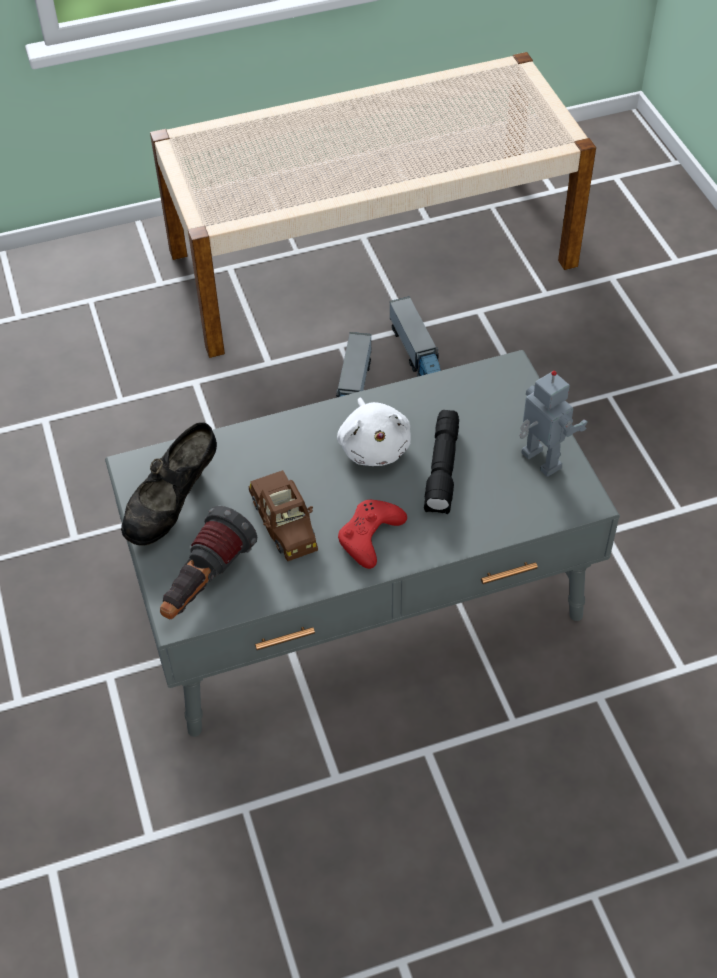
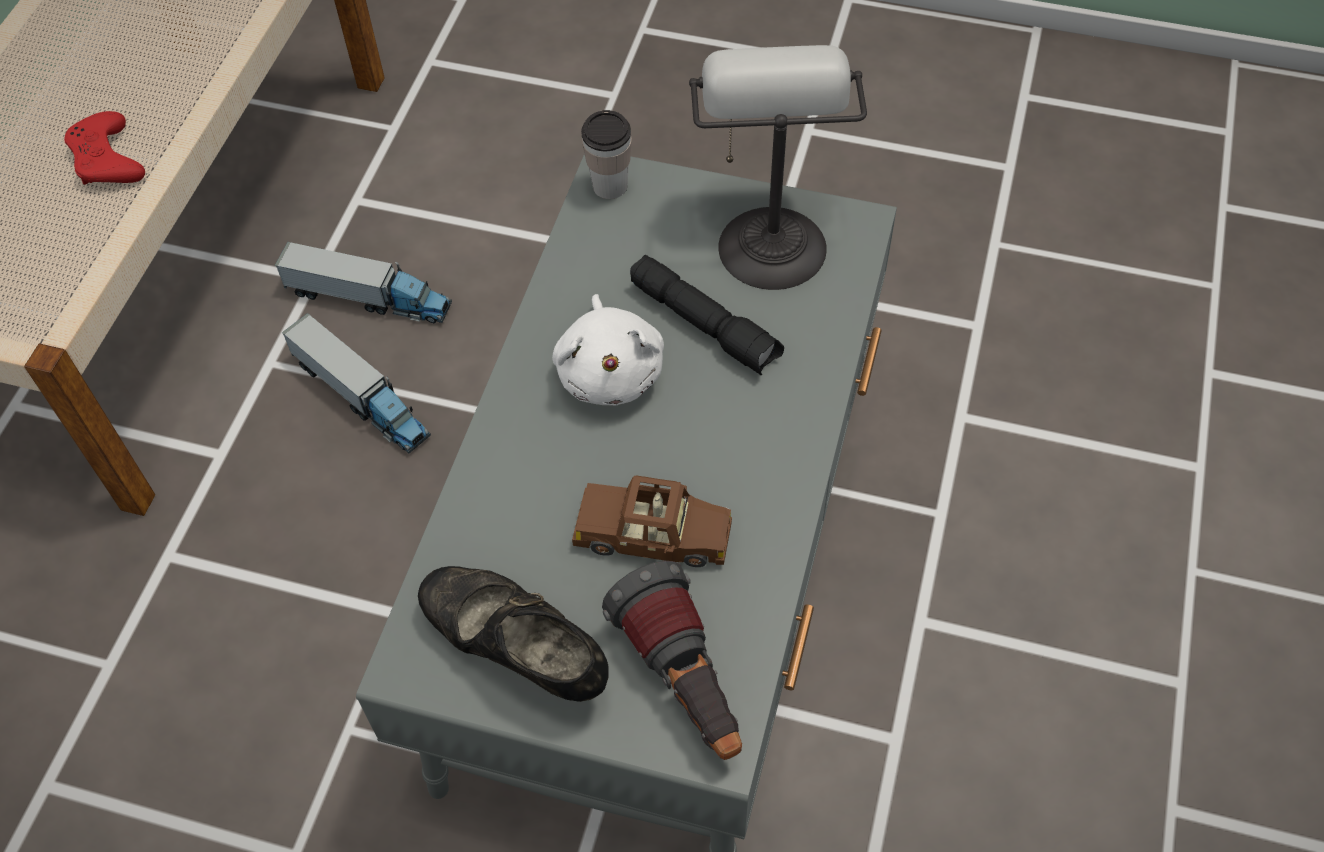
camera: 55 degrees left, 5 degrees up
black shoe [121,422,217,546] -> black shoe turned 150 degrees clockwise [418,566,608,702]
white plush toy [337,398,411,466] -> white plush toy turned 60 degrees clockwise [552,294,664,405]
red game controller [338,500,407,569] -> red game controller moved to [64,111,145,185]
toy robot [520,371,588,477] -> table lamp [689,45,867,290]
none -> cup [581,110,632,199]

